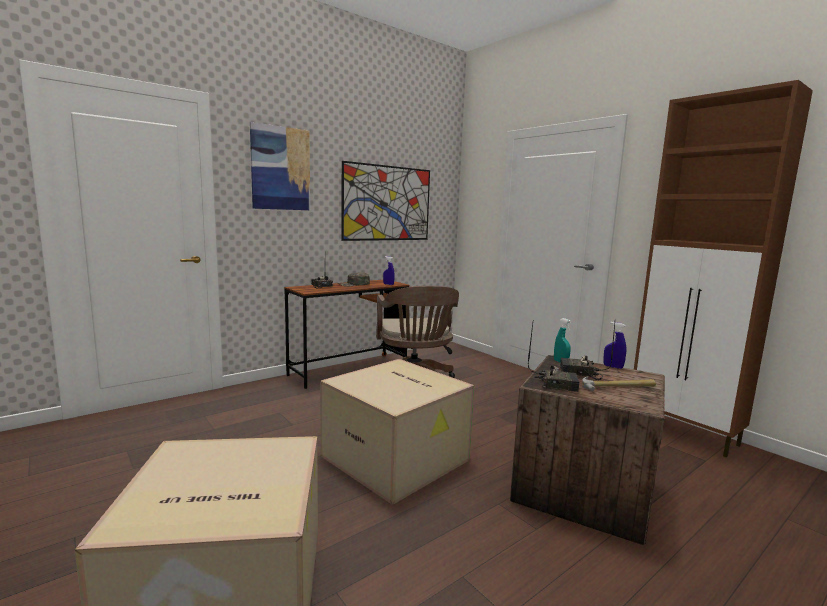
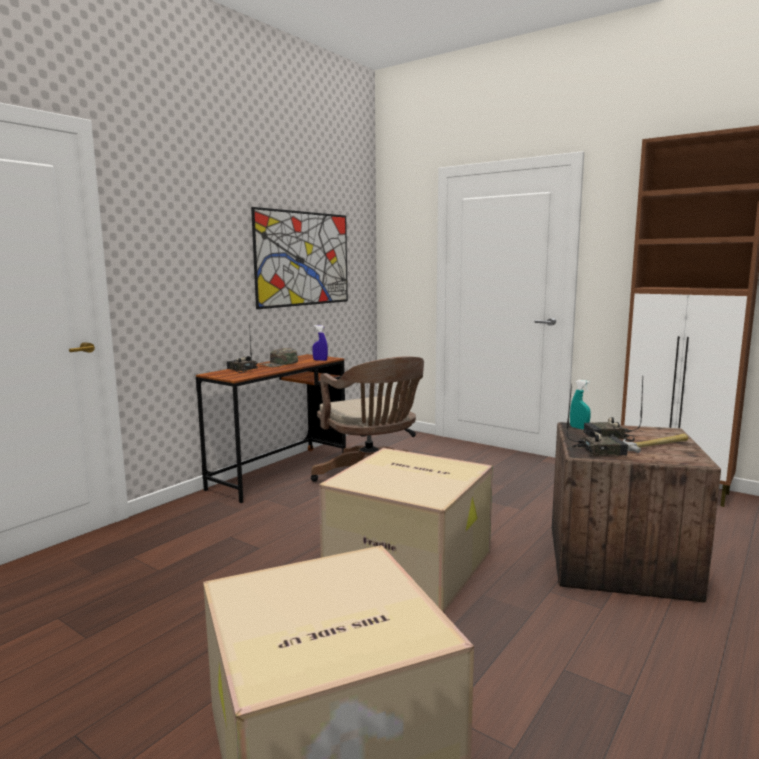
camera: 15 degrees left, 0 degrees up
picture [250,122,310,210] -> none
blue spray bottle [603,322,626,369] -> none

